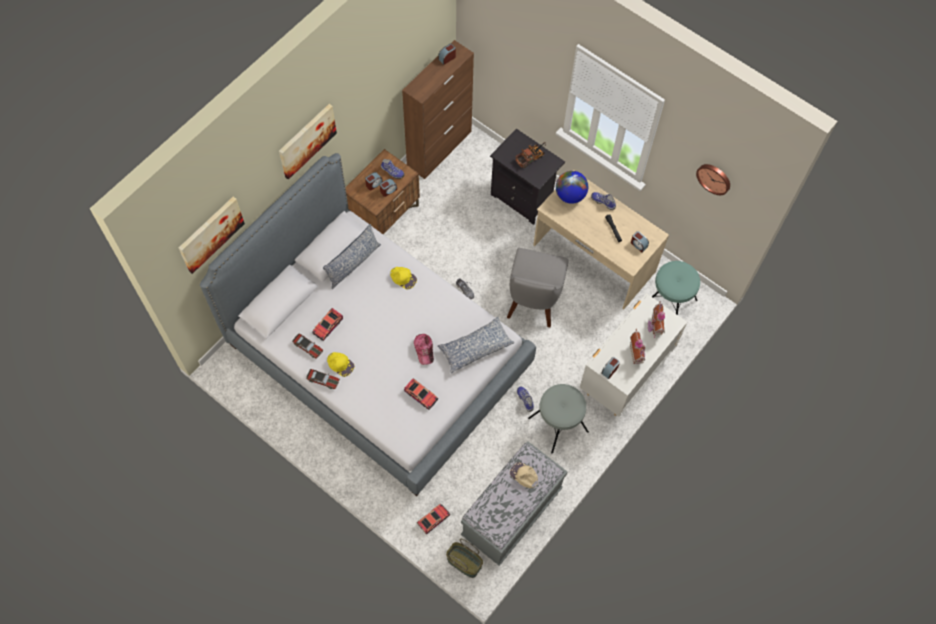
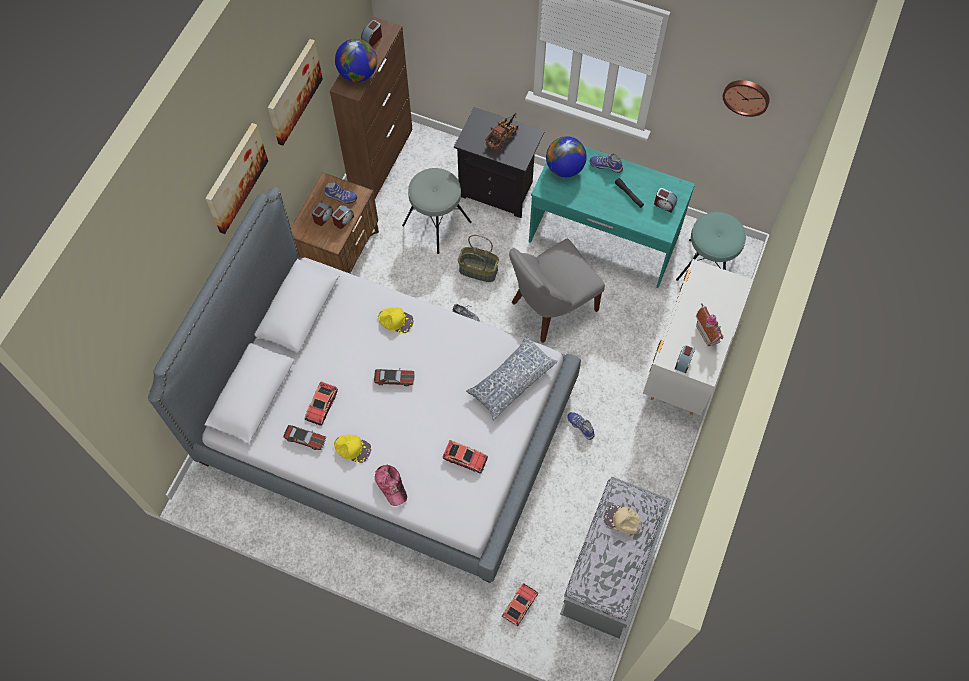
camera: 15 degrees left, 0 degrees up
picture [179,196,245,274] -> picture moved to [268,39,323,146]
toy car [306,369,340,389] -> toy car moved to [374,369,415,386]
pillow [323,224,381,289] -> none
cap [414,334,434,365] -> cap moved to [375,465,407,506]
basket [446,539,483,578] -> basket moved to [458,235,499,282]
grey chair [507,248,569,327] -> grey chair turned 60 degrees clockwise [509,238,605,343]
grey stool [528,384,589,454] -> grey stool moved to [402,168,472,254]
beige desk [533,170,669,310] -> turquoise desk [529,138,695,288]
toy house [648,301,665,338] -> none
none -> globe [335,39,377,82]

